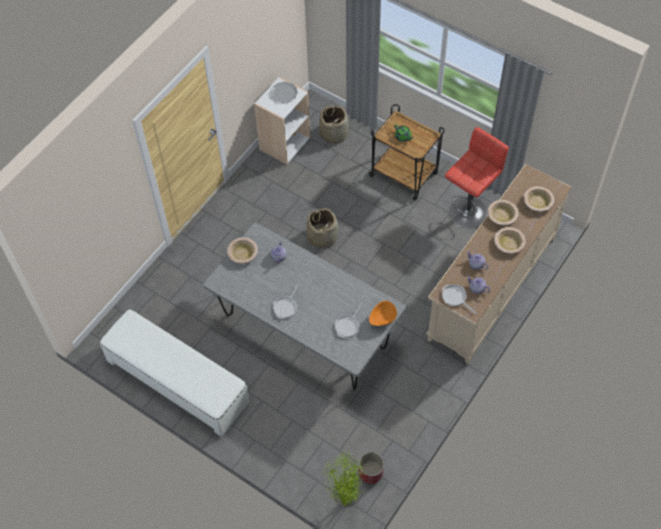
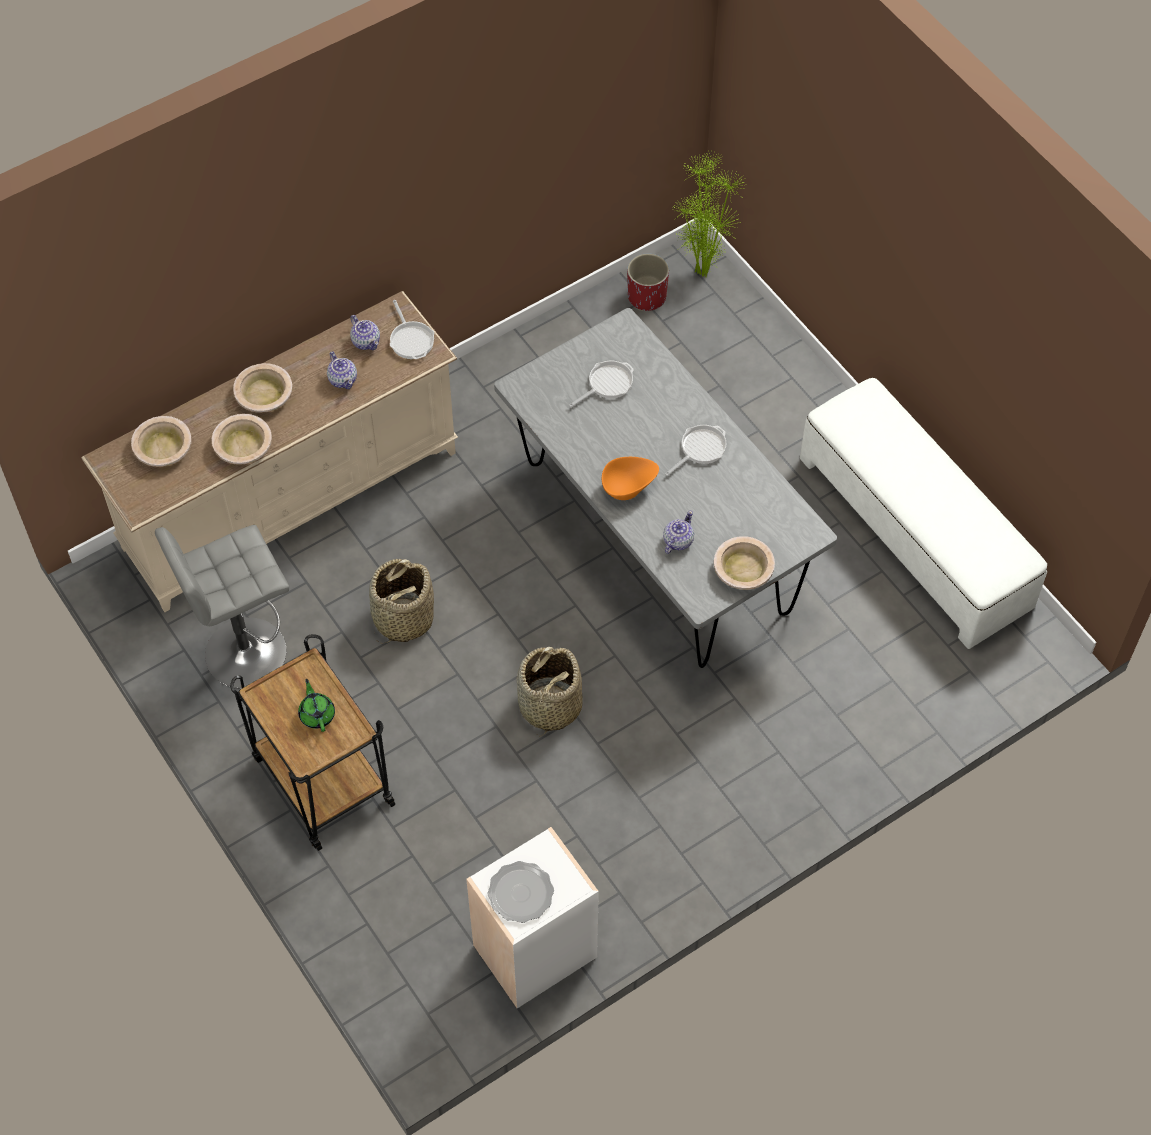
camera: 160 degrees left, 0 degrees up
basket [319,105,349,144] -> basket moved to [369,559,434,644]
orange bowl [369,301,397,326] -> orange bowl moved to [602,457,659,500]
red stool [445,127,509,229] -> grey stool [155,525,289,688]

